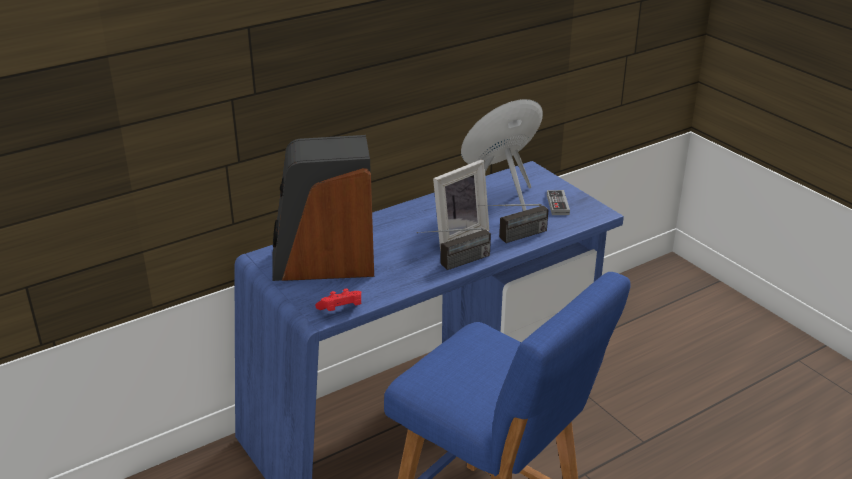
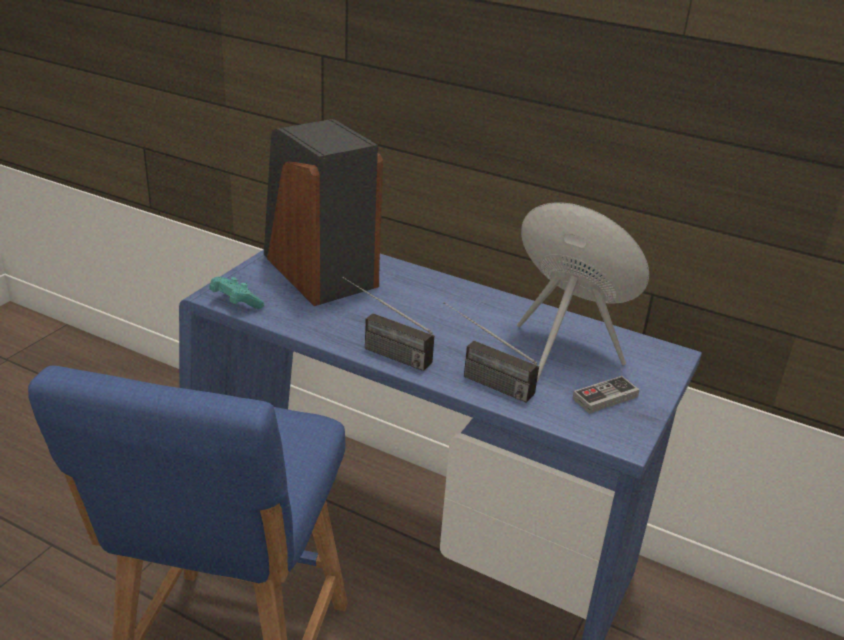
camera: 60 degrees right, 0 degrees up
red game controller [315,289,361,311] -> turquoise game controller [209,277,264,309]
picture frame [433,160,489,250] -> none

